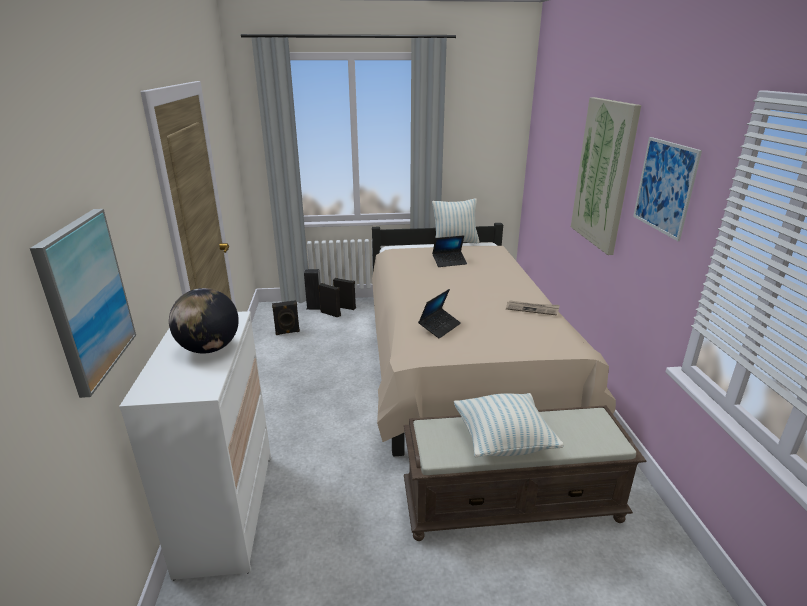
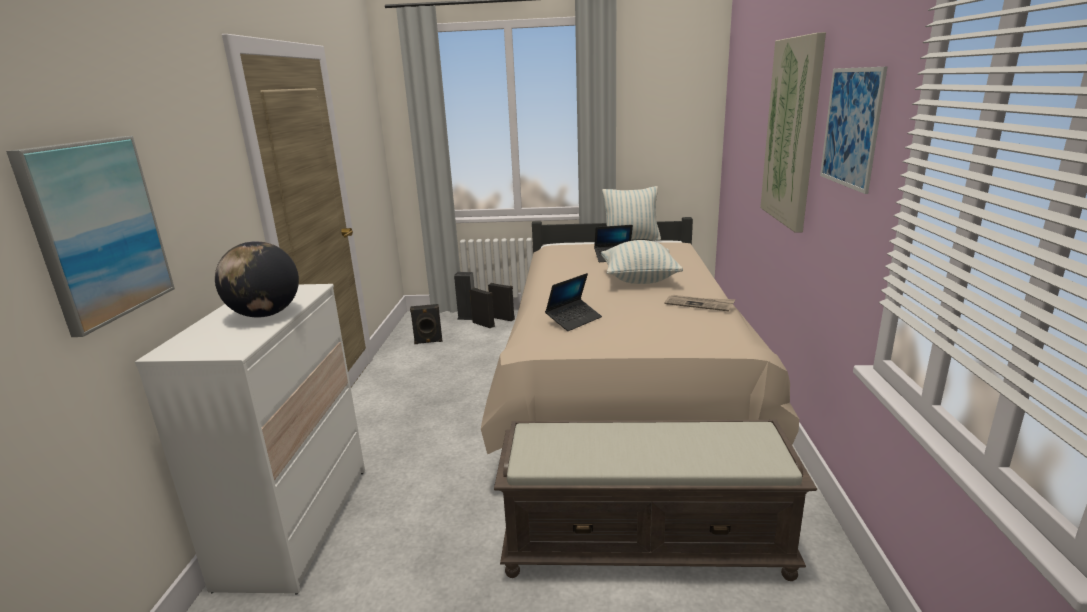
camera: 10 degrees right, 5 degrees down
pillow [454,393,563,457] -> pillow moved to [601,240,683,284]

